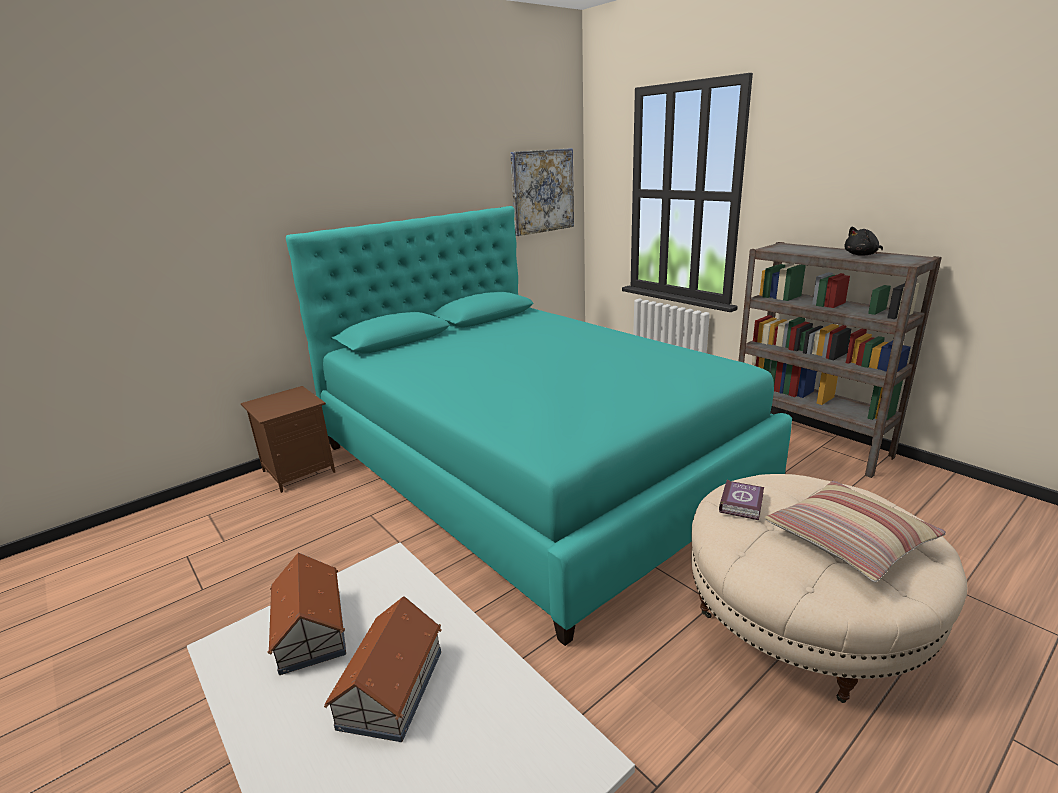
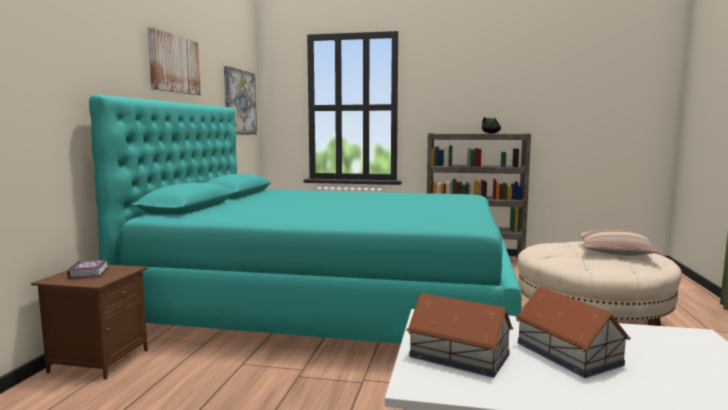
camera: 40 degrees left, 15 degrees down
book [719,480,764,520] -> book moved to [67,260,109,279]
none -> picture [148,27,201,95]

